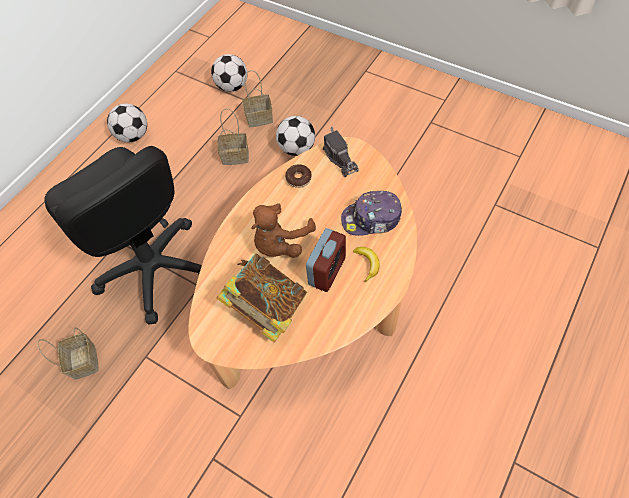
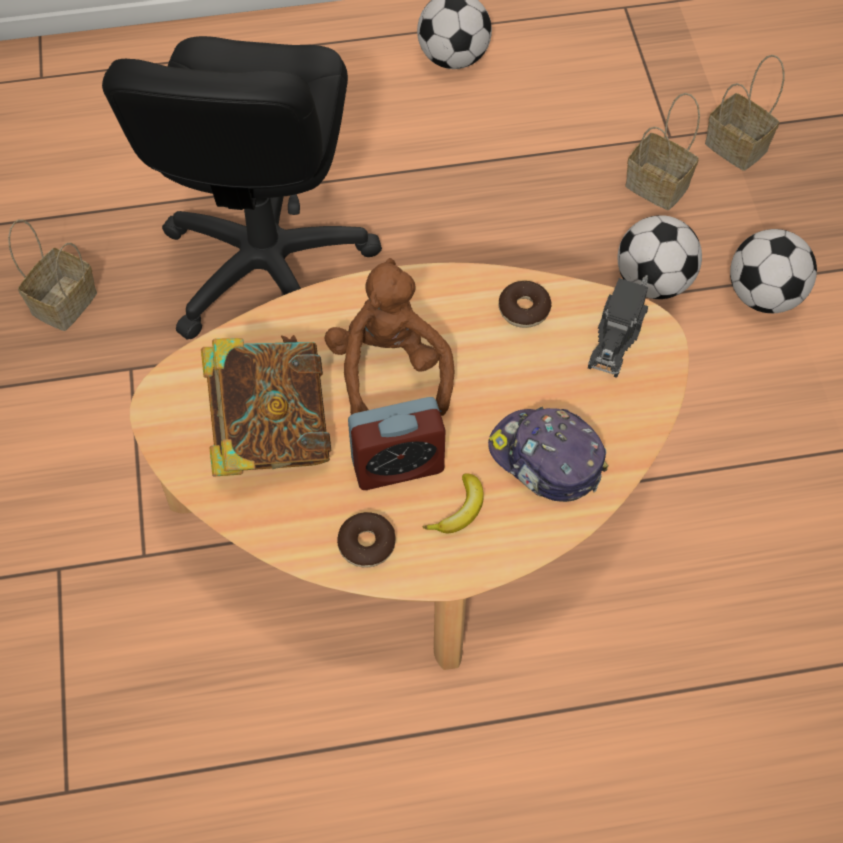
camera: 45 degrees right, 0 degrees up
football [211,54,248,92] -> football moved to [730,229,817,313]
basket [217,108,249,165] -> basket moved to [705,55,785,171]
brown plush toy [251,203,316,258] -> brown plush toy turned 90 degrees clockwise [325,258,455,416]
none -> donut [337,512,396,568]

